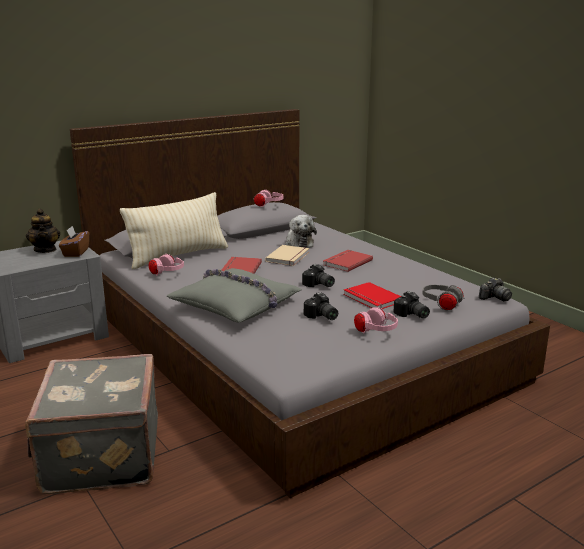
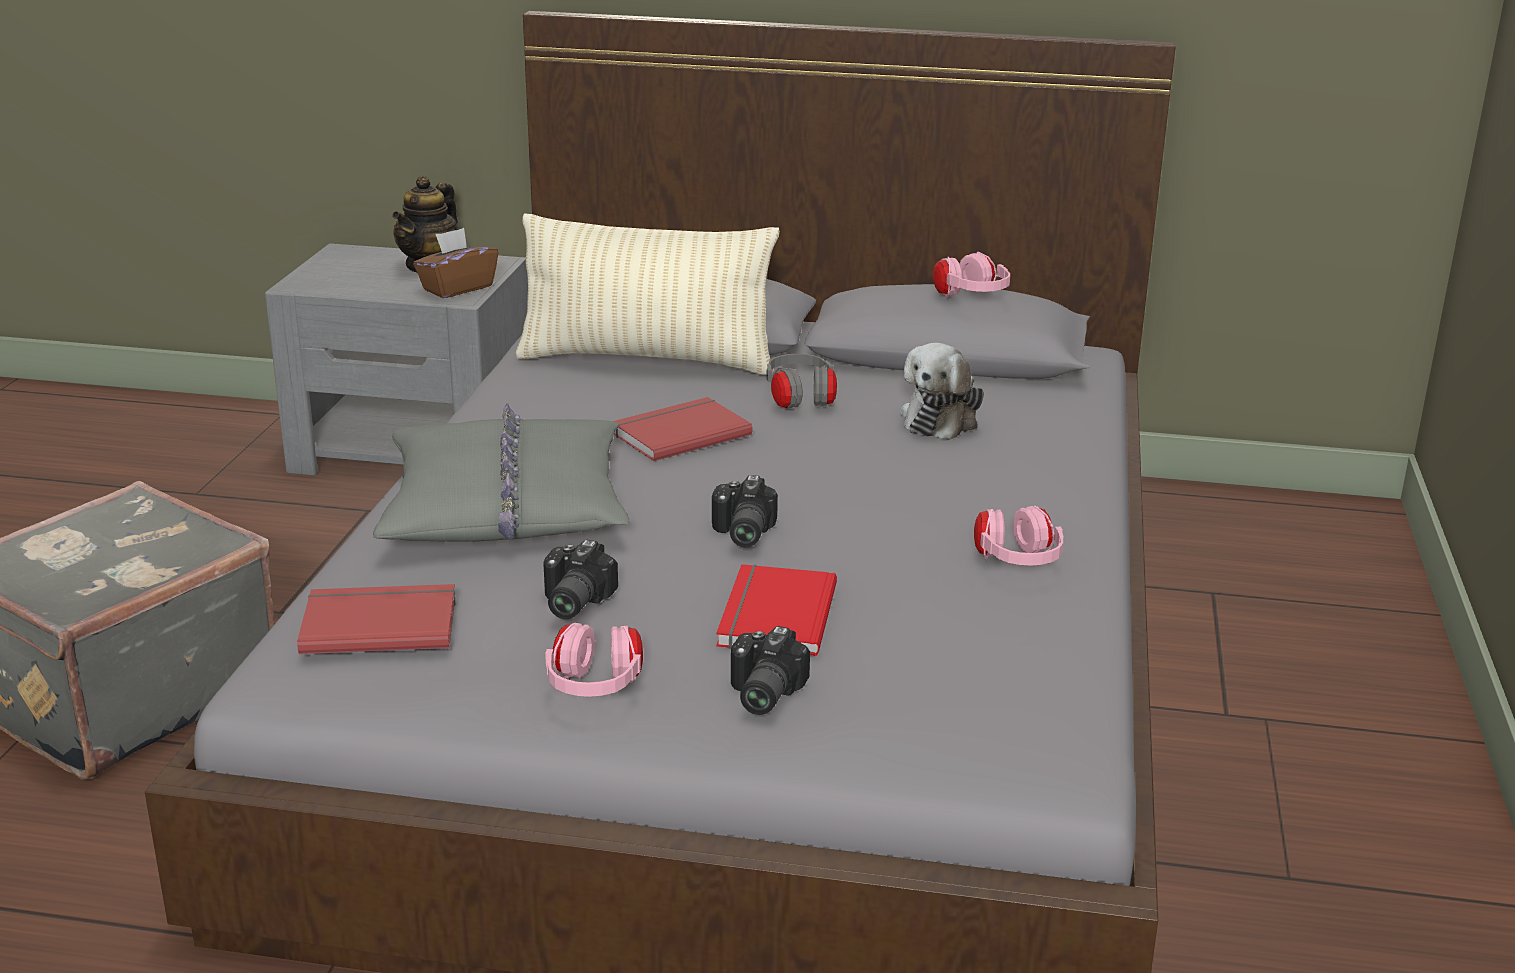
camera: 45 degrees right, 5 degrees up
pink headphones [149,254,184,276] -> pink headphones moved to [974,506,1064,566]
beige book [265,245,309,266] -> none
red book [323,250,373,272] -> red book moved to [297,584,455,654]
grey headphones [422,285,465,311] -> grey headphones moved to [767,354,837,409]
camera [479,277,512,301] -> none

